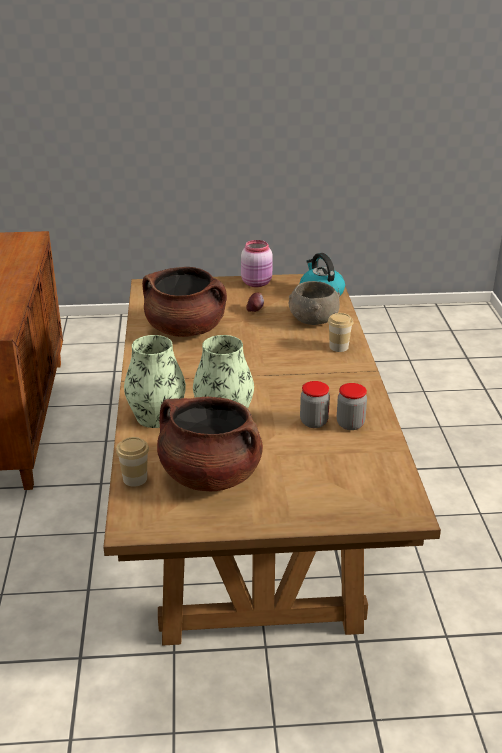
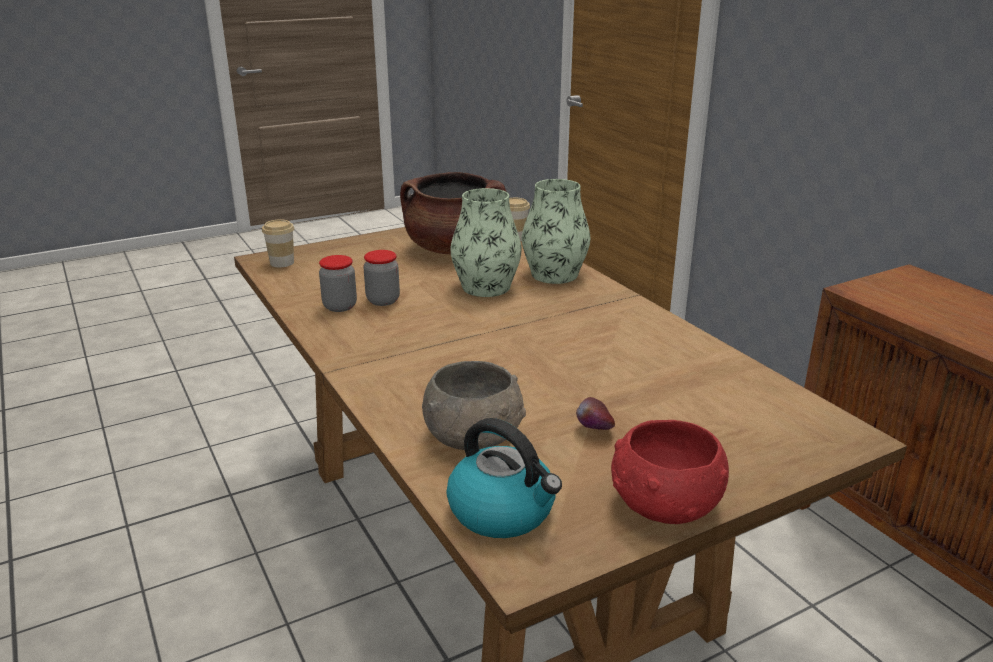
camera: 155 degrees right, 5 degrees down
brown cooking pot [142,267,227,337] -> none
pink jar [241,240,273,287] -> red bowl [611,420,729,524]
cup [328,313,353,352] -> cup moved to [262,219,294,267]

